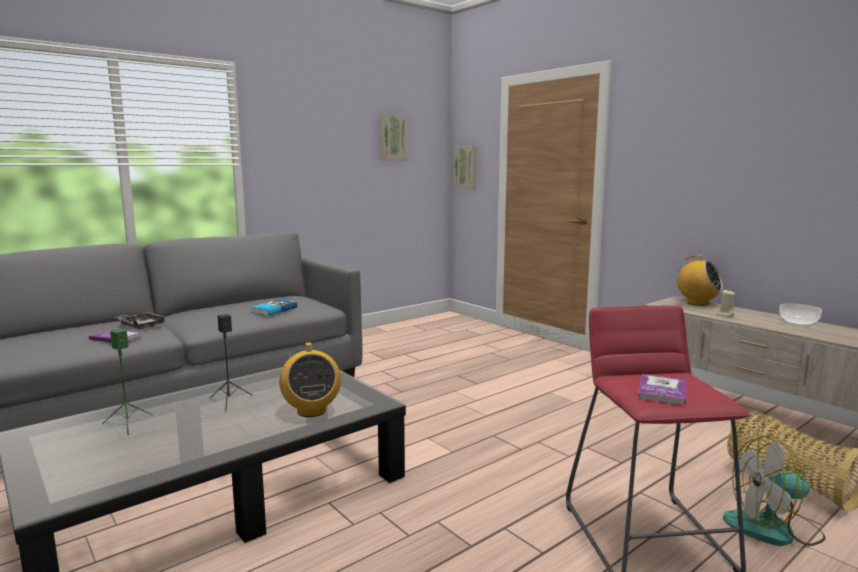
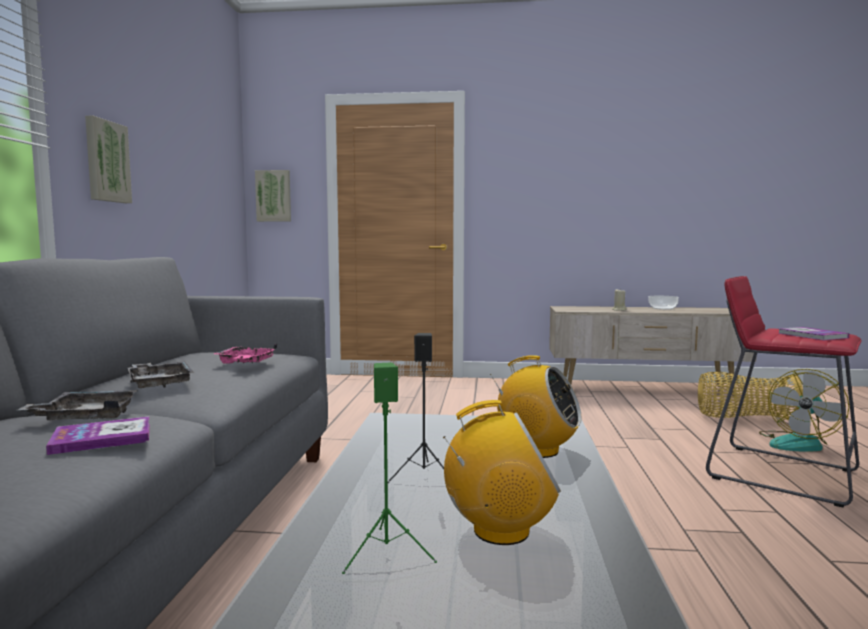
camera: 45 degrees left, 5 degrees down
book [251,299,297,316] -> pink tray [214,344,277,364]
picture [380,114,408,161] -> picture moved to [85,116,132,203]
radio [677,255,723,306] -> radio moved to [443,400,561,545]
none -> grey tray [127,361,194,388]

